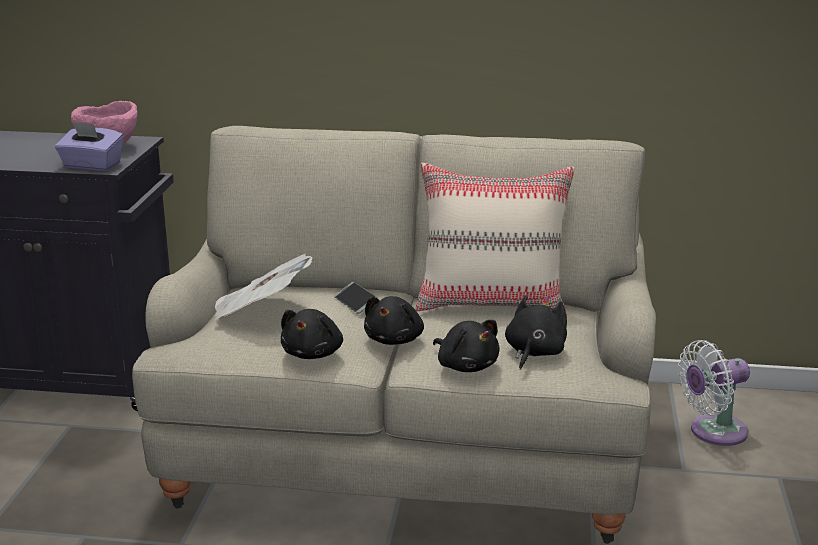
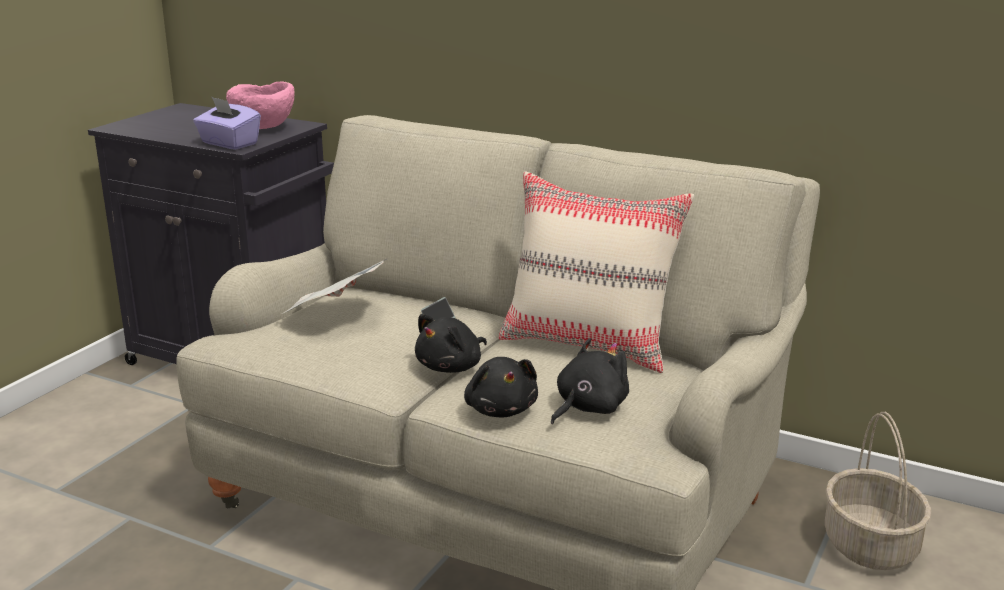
camera: 20 degrees right, 0 degrees up
black plush toy [281,309,343,359] -> none
white fan [678,340,750,446] -> basket [825,412,931,570]

